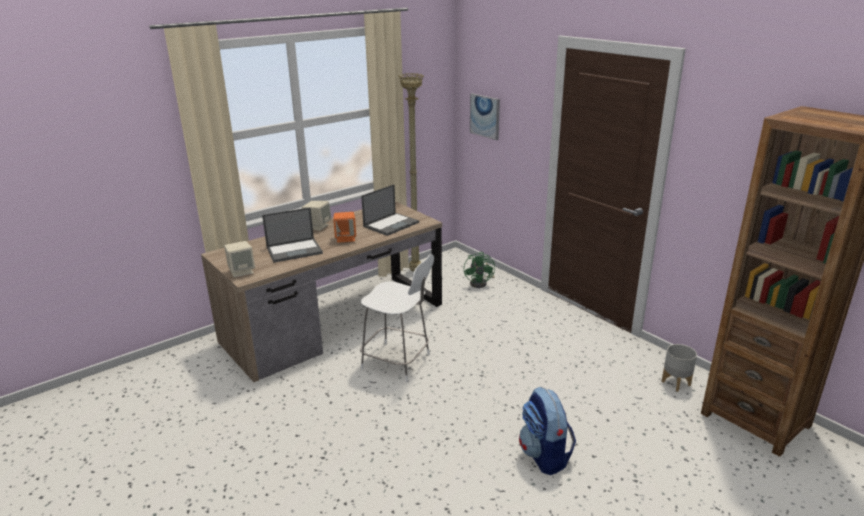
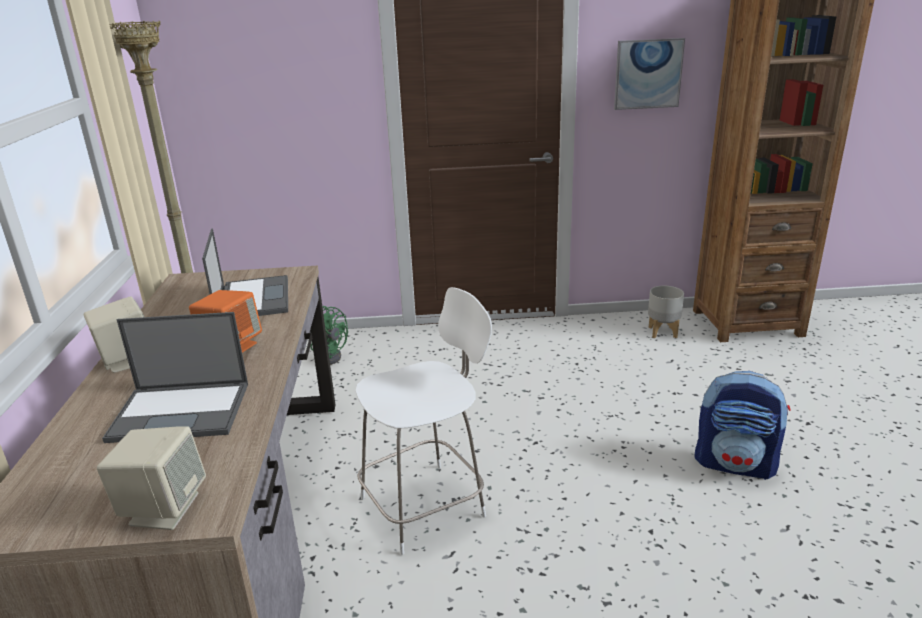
camera: 55 degrees left, 0 degrees up
laptop [262,207,323,263] -> laptop turned 75 degrees clockwise [102,312,248,443]
picture [470,93,500,140] -> picture moved to [614,38,685,110]

